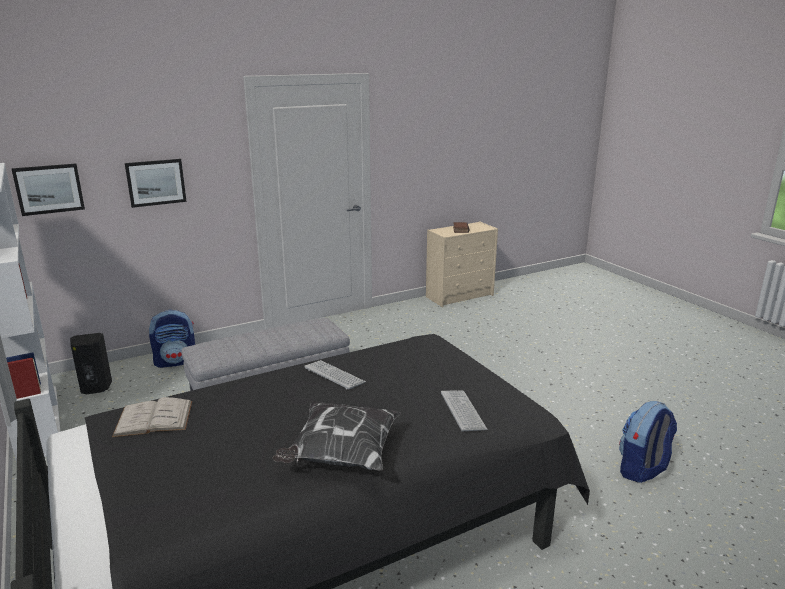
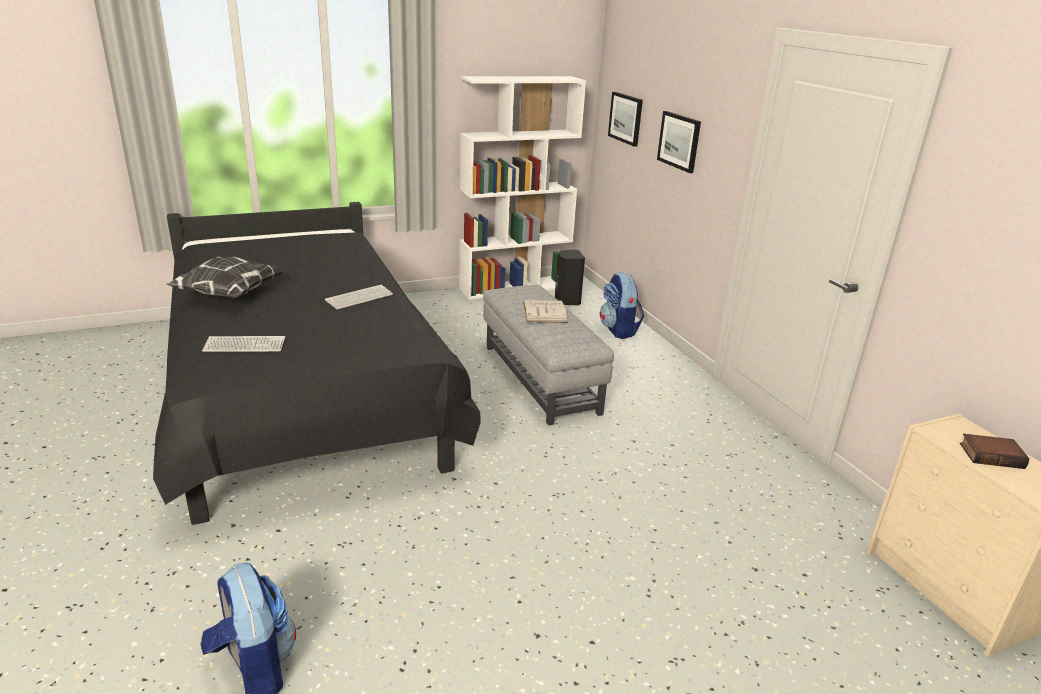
camera: 95 degrees right, 5 degrees up
white book [112,397,192,437] -> white book moved to [523,300,568,323]

